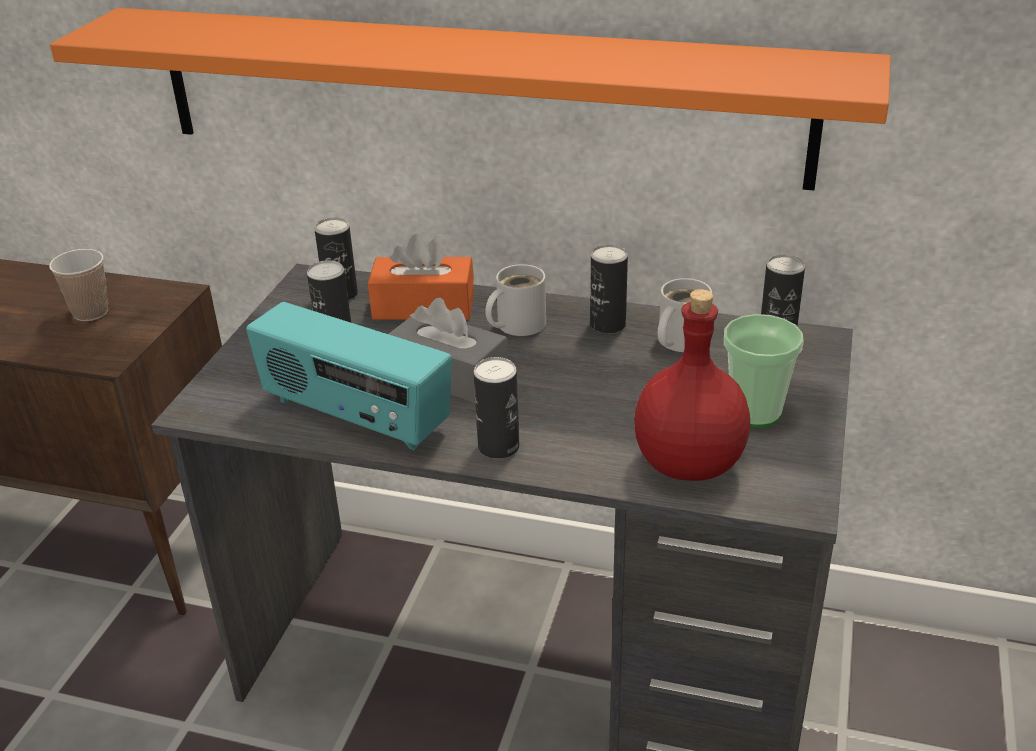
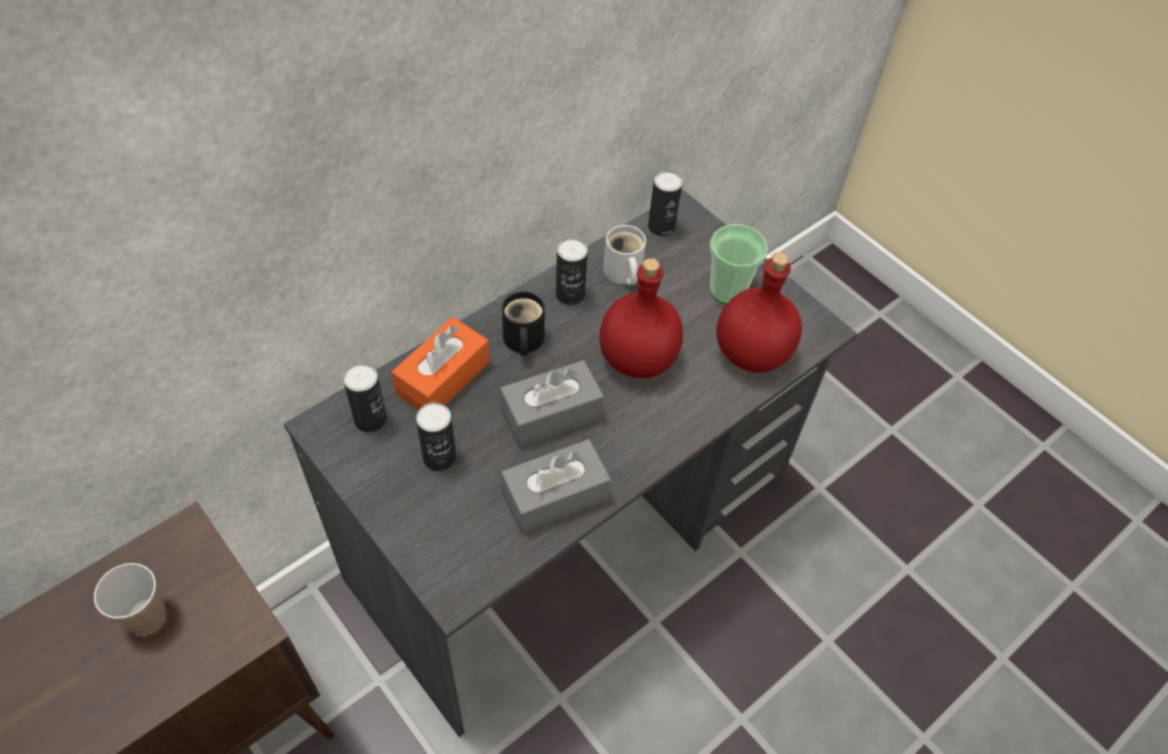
camera: 60 degrees left, 20 degrees up
orange shelf [50,8,891,191] -> none
radio [246,302,452,451] -> grey tissue box [501,439,611,533]
can [473,357,519,459] -> none
white mug [485,264,546,336] -> black mug [502,291,545,356]
none -> red bottle [600,258,683,378]

